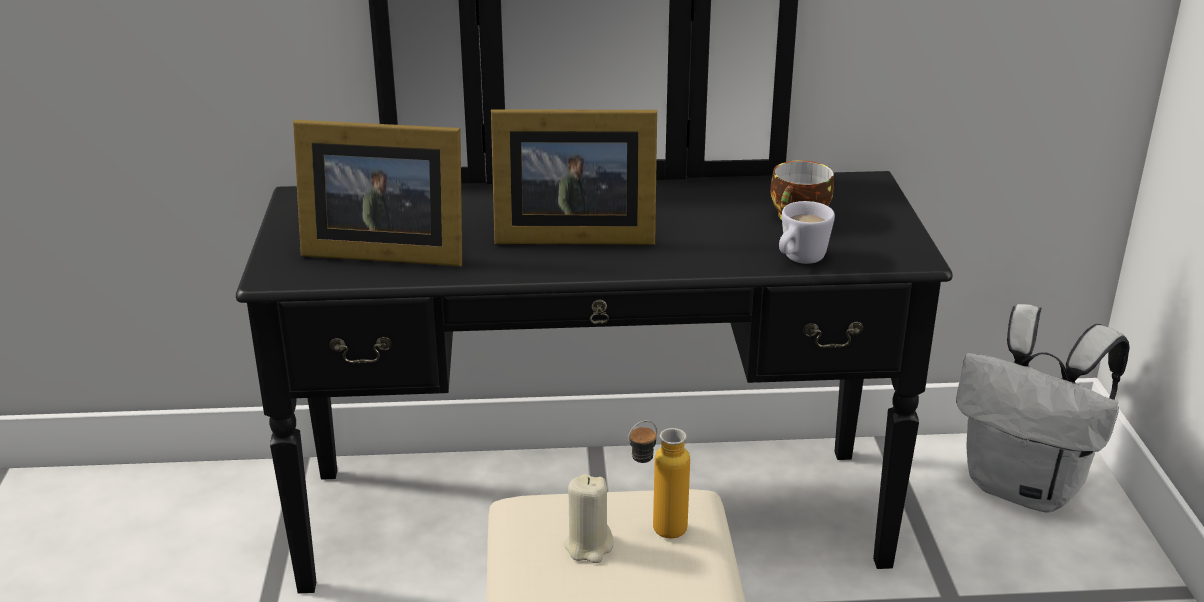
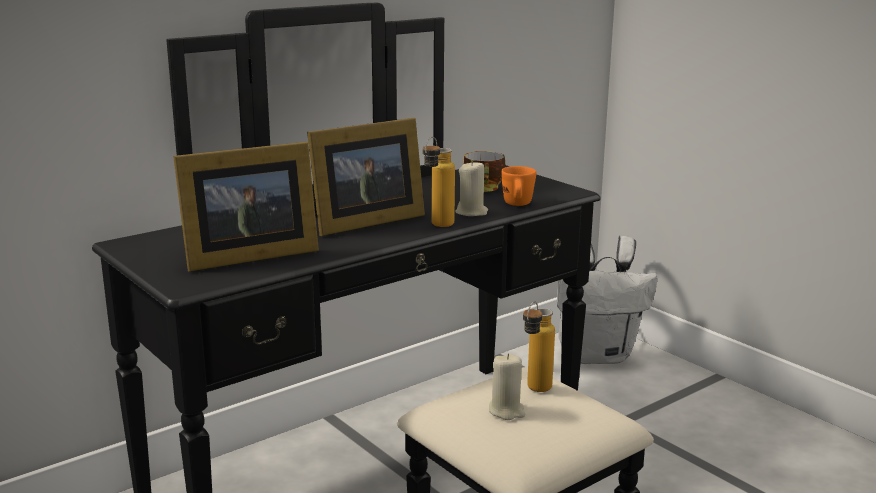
camera: 35 degrees left, 10 degrees down
white mug [779,201,835,264] -> orange mug [501,166,536,206]
none -> bottle [423,137,455,227]
none -> beige candle [455,160,488,216]

